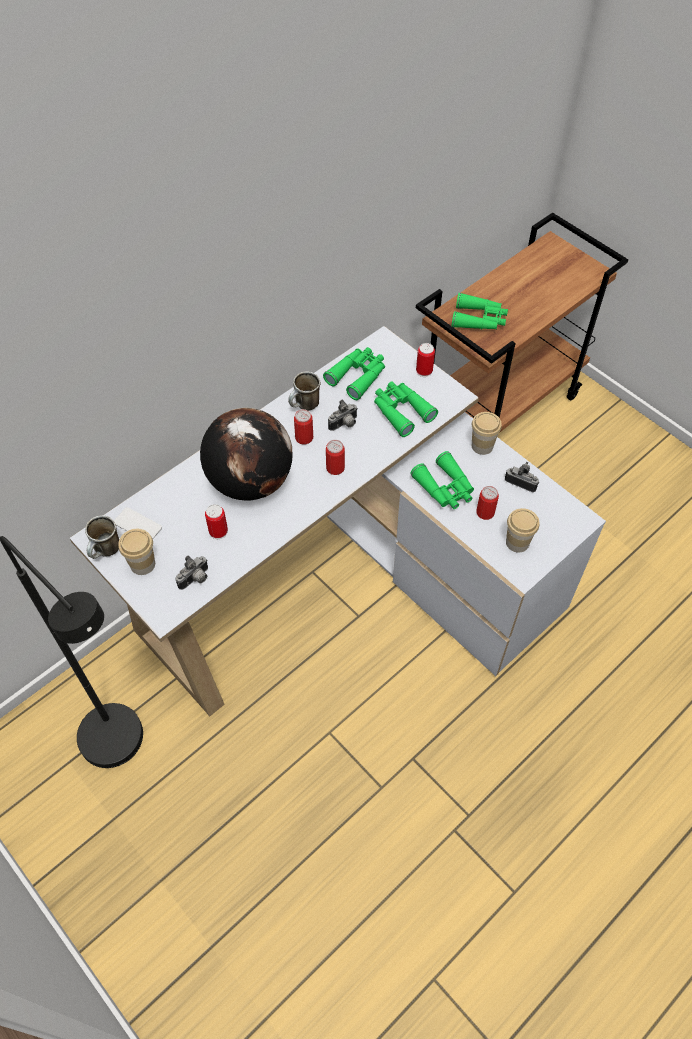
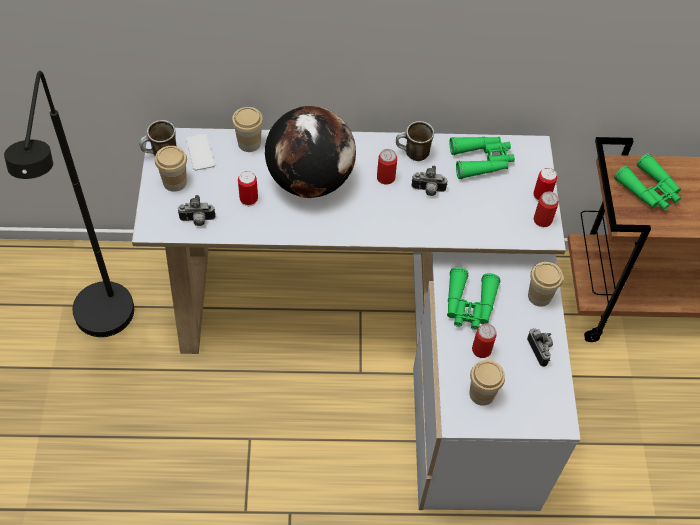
camera: 40 degrees right, 0 degrees up
can [326,440,345,475] -> can moved to [534,191,559,227]
green binoculars [374,381,438,437] -> none
none -> cup [232,107,263,152]

